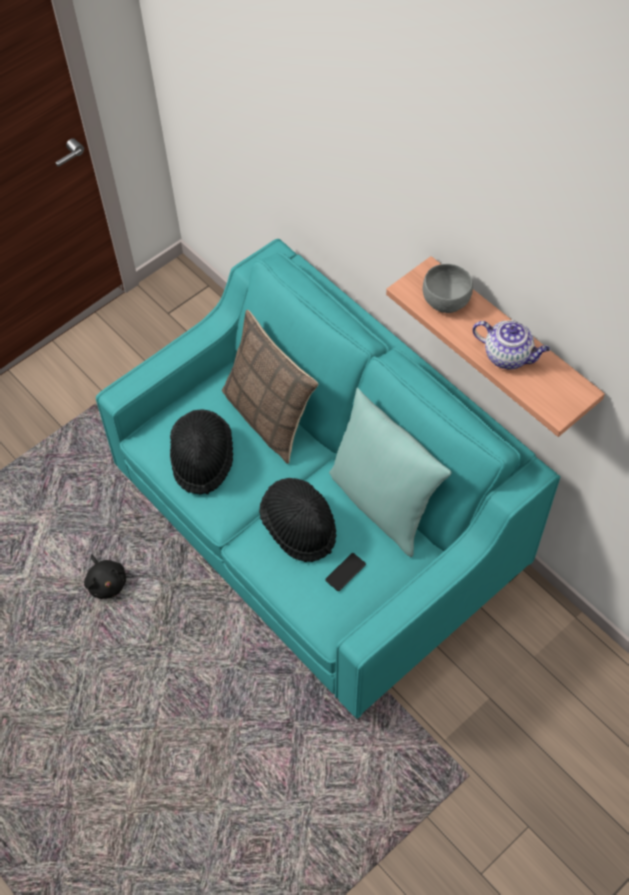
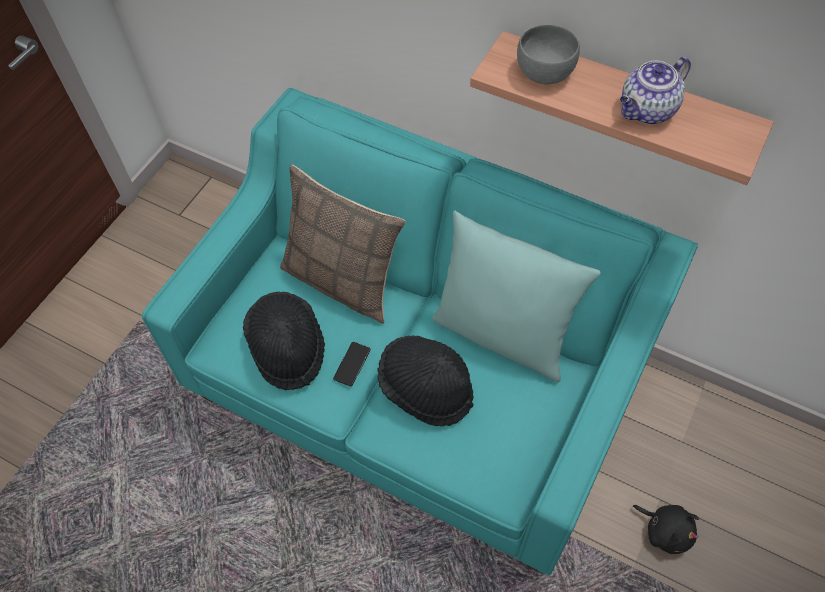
camera: 20 degrees left, 0 degrees up
black plush toy [84,554,126,599] -> black plush toy moved to [633,505,699,554]
phone [325,553,366,591] -> phone moved to [333,342,371,386]
teapot [473,320,550,370] -> teapot turned 135 degrees clockwise [620,56,691,124]

